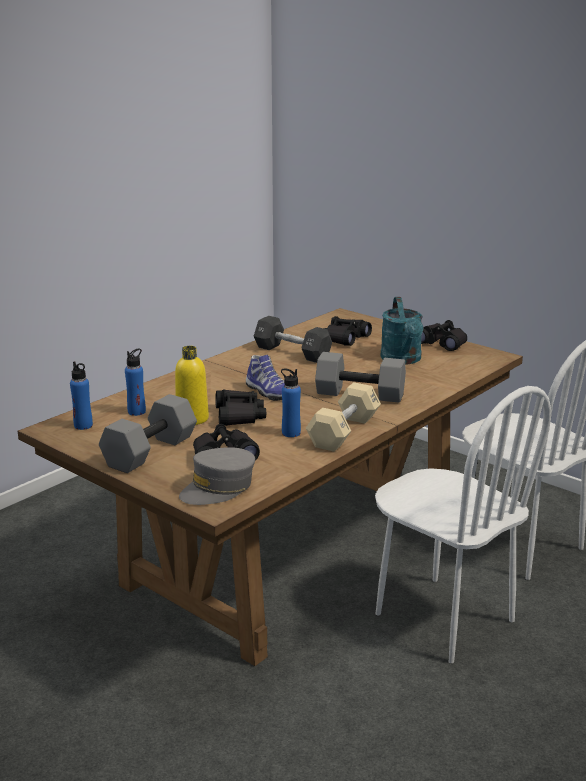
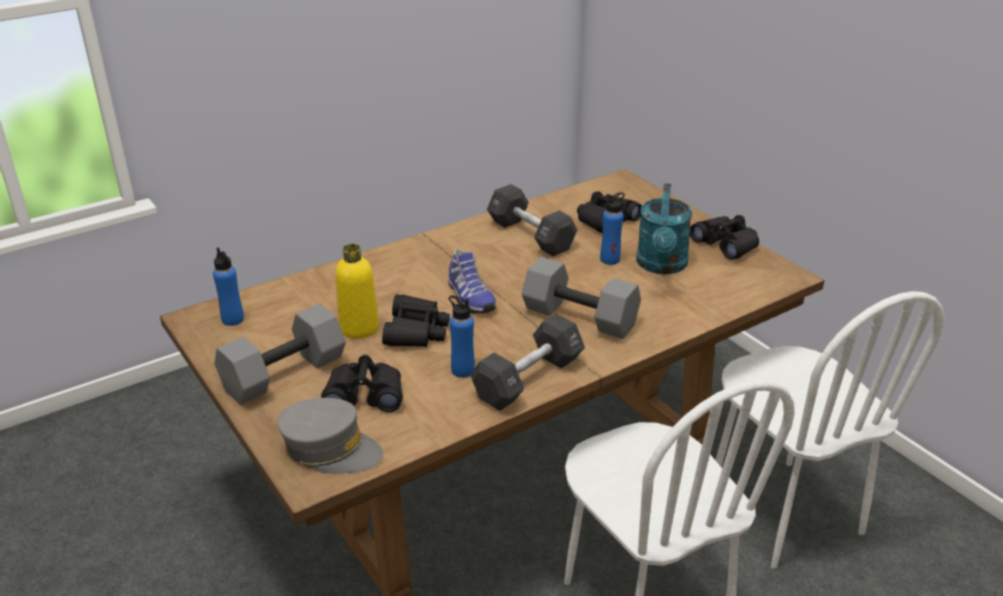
camera: 15 degrees right, 10 degrees up
blue bottle [125,348,146,416] -> blue bottle moved to [600,192,625,265]
grey cap [179,447,255,505] -> grey cap turned 135 degrees counterclockwise [277,398,383,474]
beige dumbbell [306,382,381,452] -> black dumbbell [470,314,585,411]

